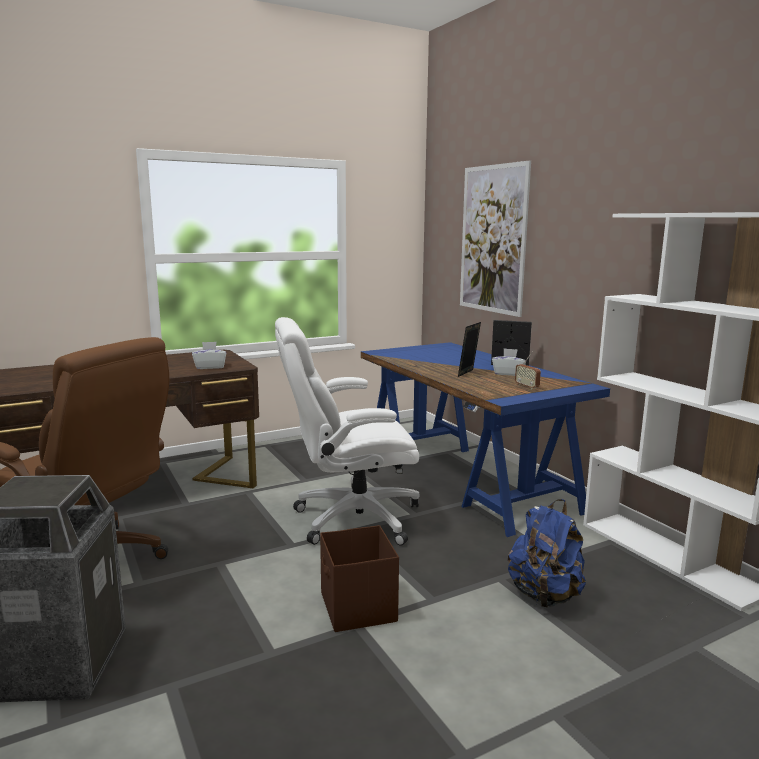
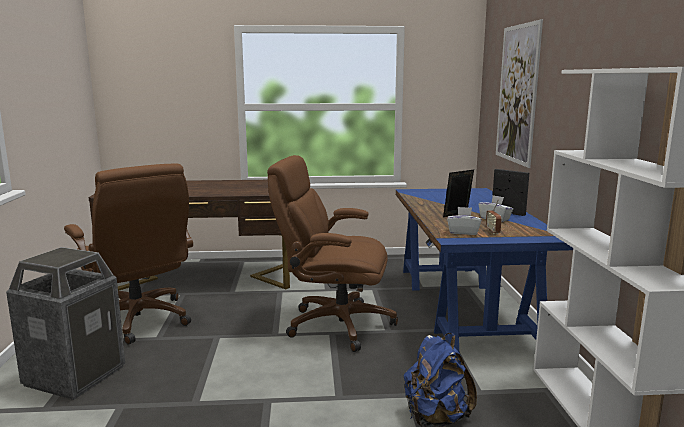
camera: 25 degrees right, 0 degrees up
white tissue box [192,342,226,369] -> white tissue box moved to [447,207,481,235]
white office chair [275,317,419,546] -> brown office chair [267,155,398,352]
brown storage box [320,525,399,632] -> none

